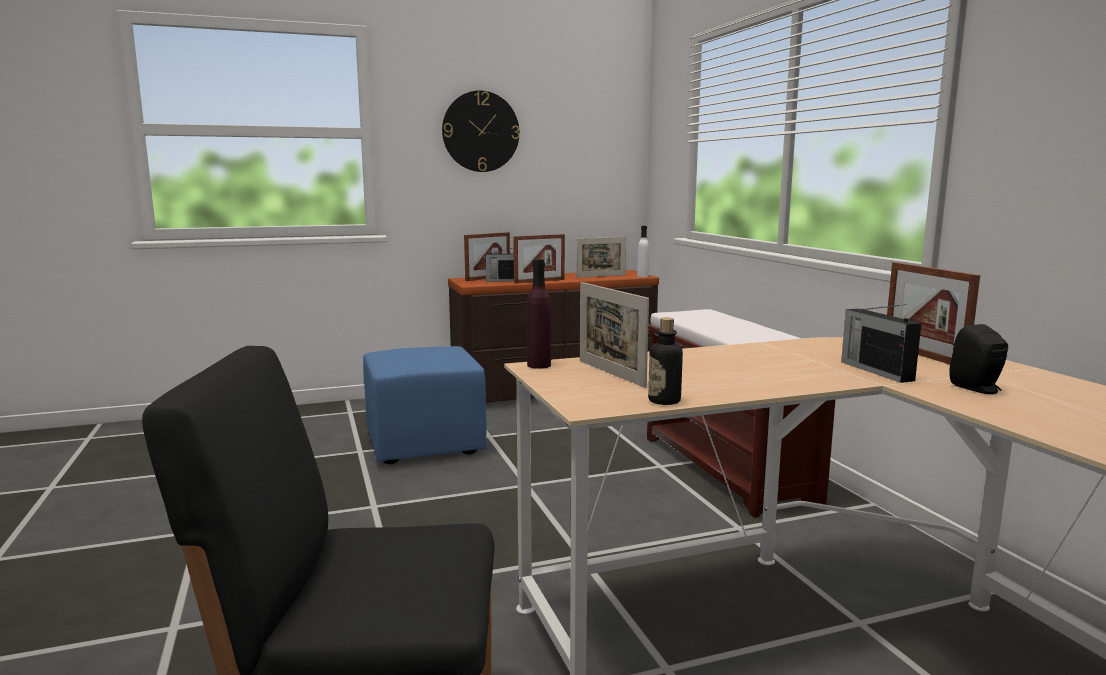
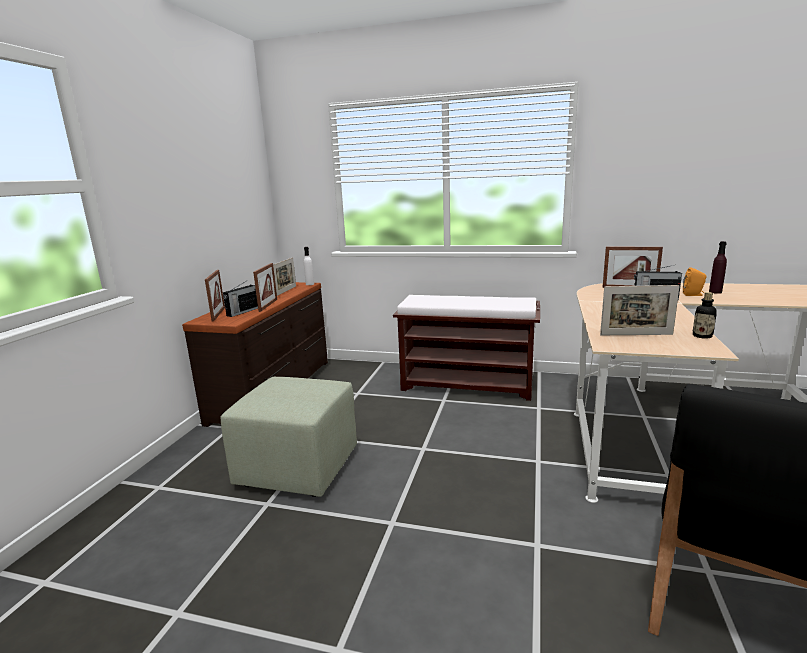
camera: 55 degrees left, 5 degrees up
blue ottoman [363,346,487,464] -> green ottoman [221,377,357,497]
wall clock [442,90,520,172] -> none
purple bottle [527,259,551,369] -> purple bottle moved to [709,241,727,294]
black speaker [949,324,1008,394] -> orange speaker [683,267,706,296]

